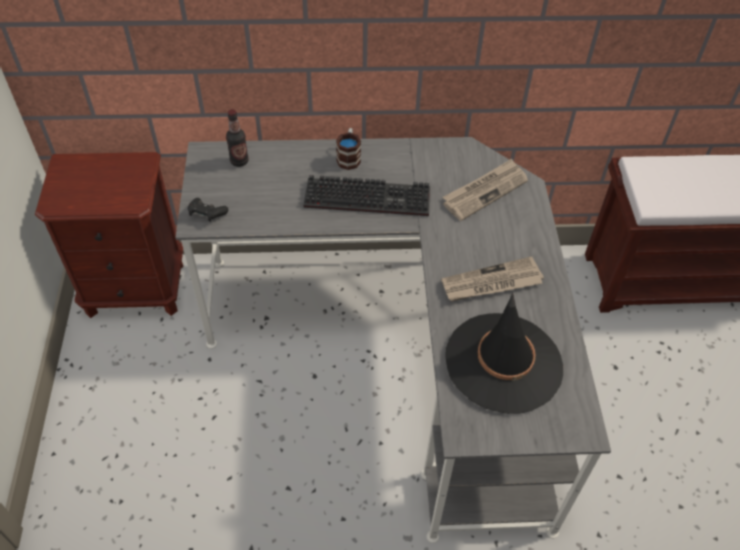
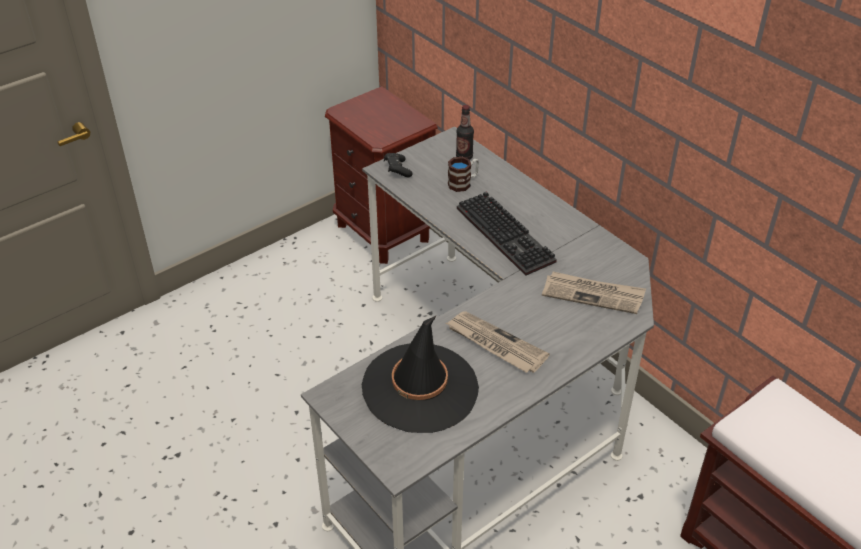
camera: 55 degrees right, 10 degrees down
mug [336,128,361,170] -> mug moved to [448,157,479,192]

